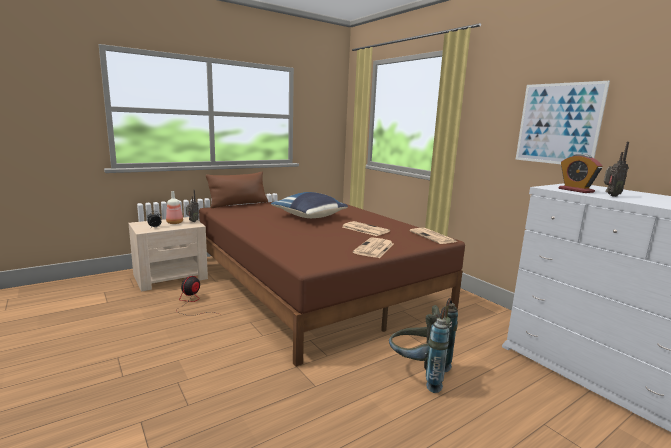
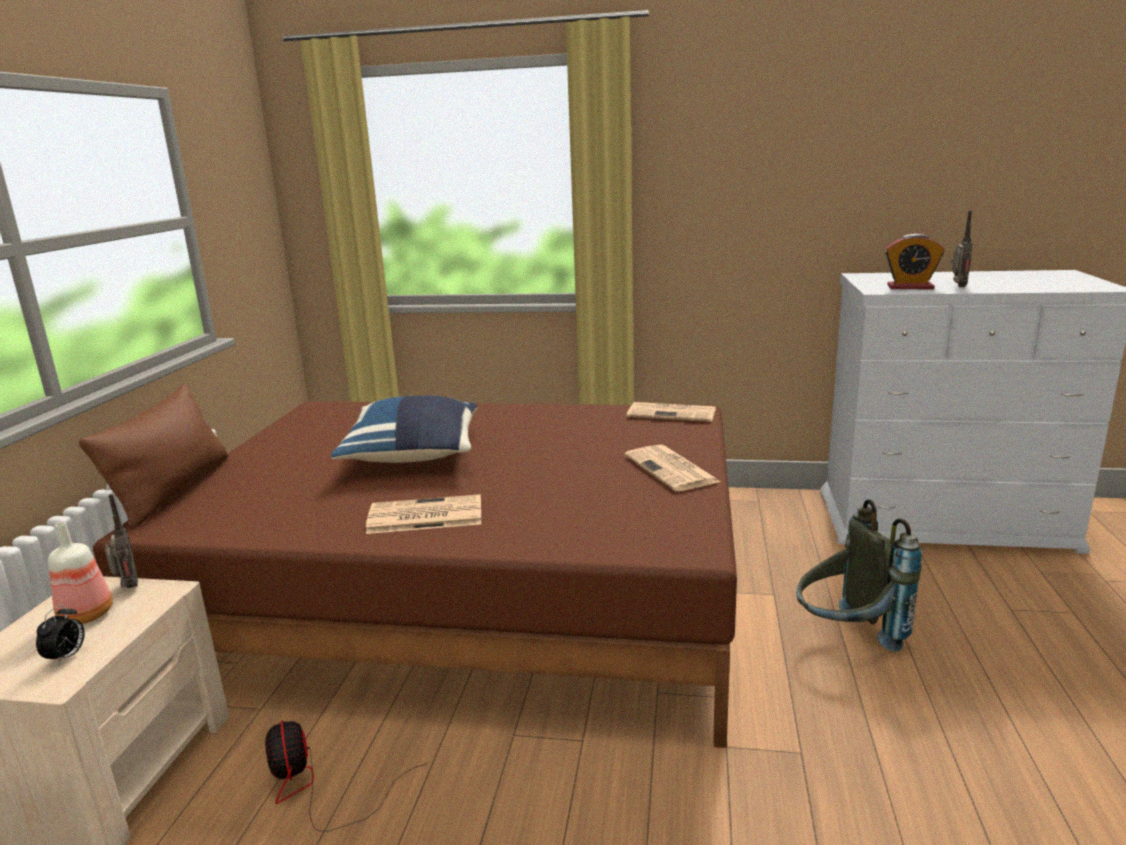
camera: 45 degrees left, 5 degrees up
newspaper [343,221,390,236] -> newspaper moved to [366,494,481,534]
picture [516,81,610,164] -> none

